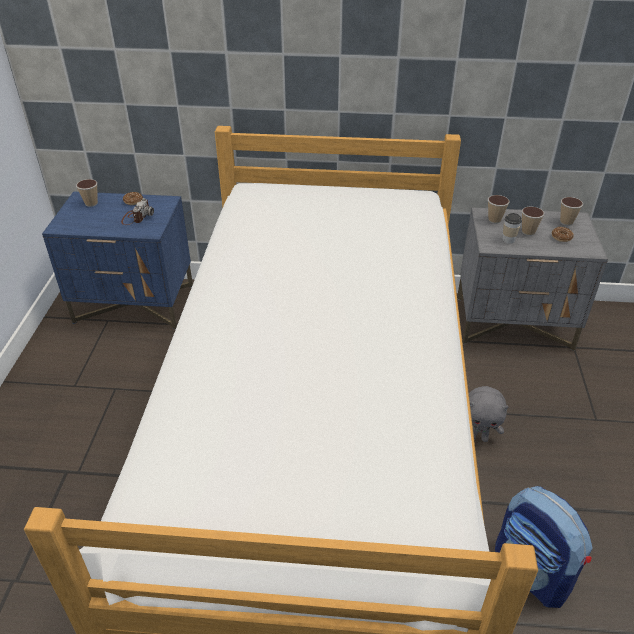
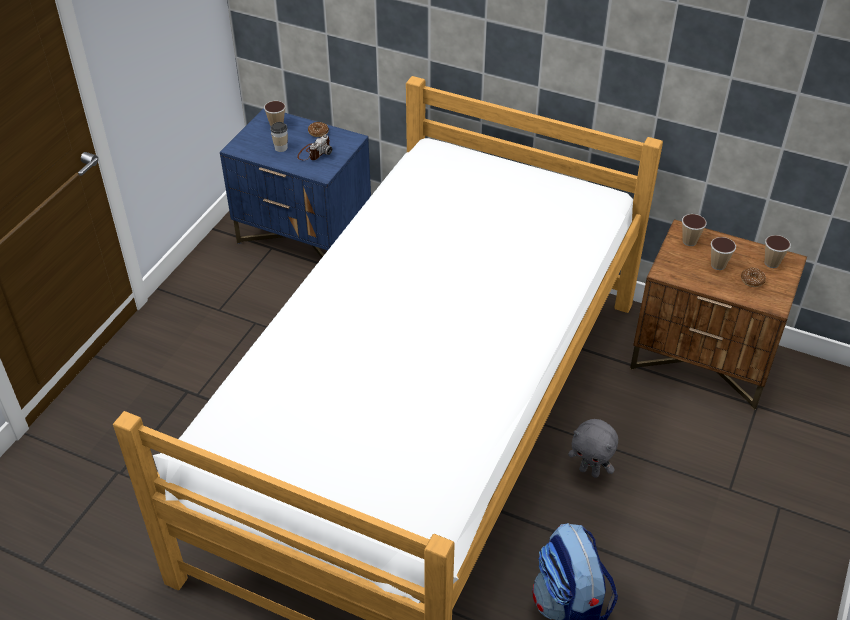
camera: 20 degrees right, 5 degrees up
grey nightstand [457,207,608,351] -> brown nightstand [630,219,807,410]
cup [502,213,522,244] -> cup moved to [270,122,288,152]

